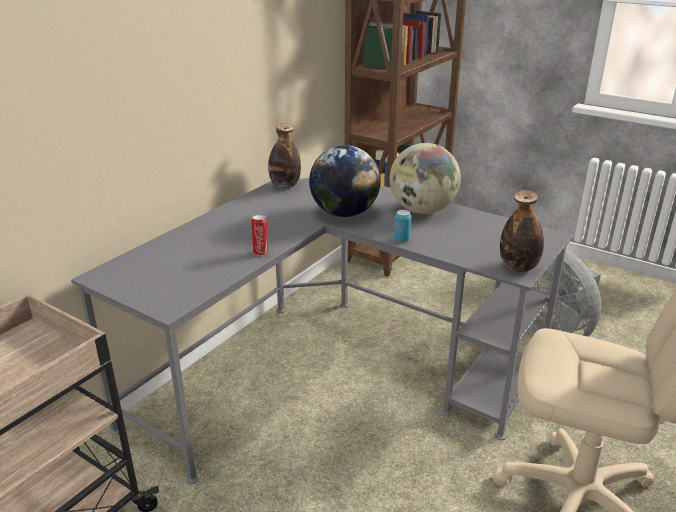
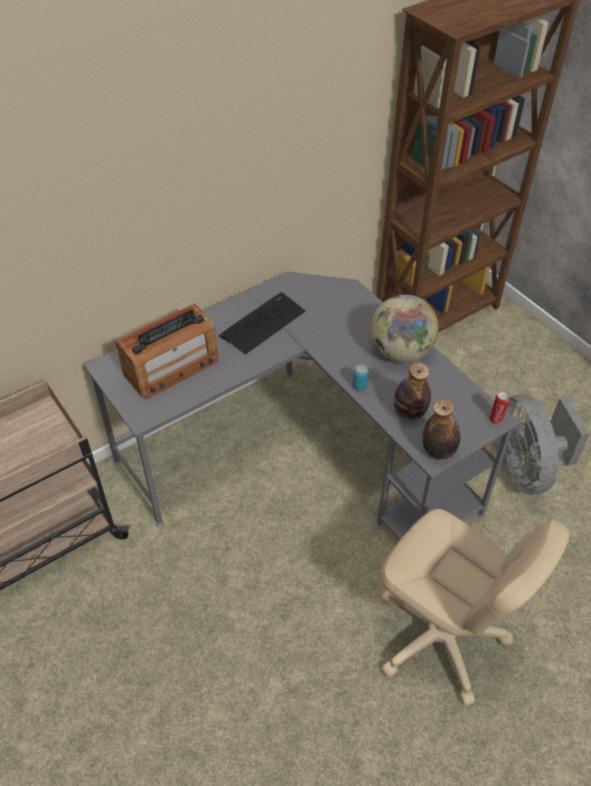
camera: 20 degrees right, 20 degrees up
can [251,215,268,256] -> can moved to [490,392,510,424]
bottle [268,123,301,188] -> bottle moved to [394,362,431,420]
globe [309,145,380,217] -> none
none -> radio [115,303,219,399]
none -> keyboard [219,292,305,355]

